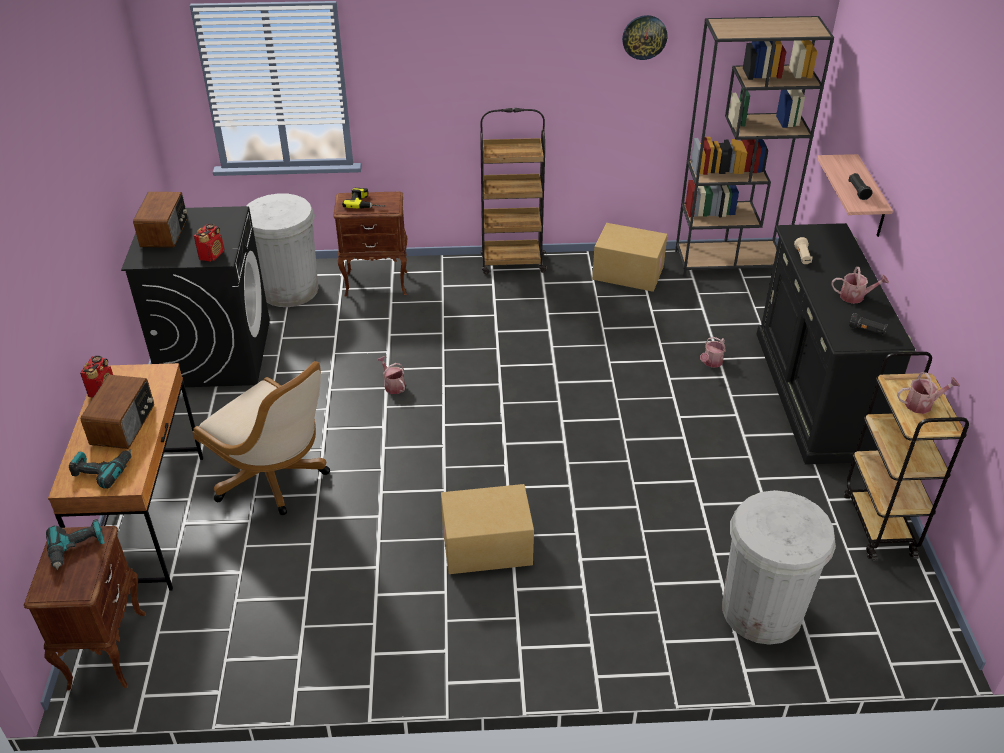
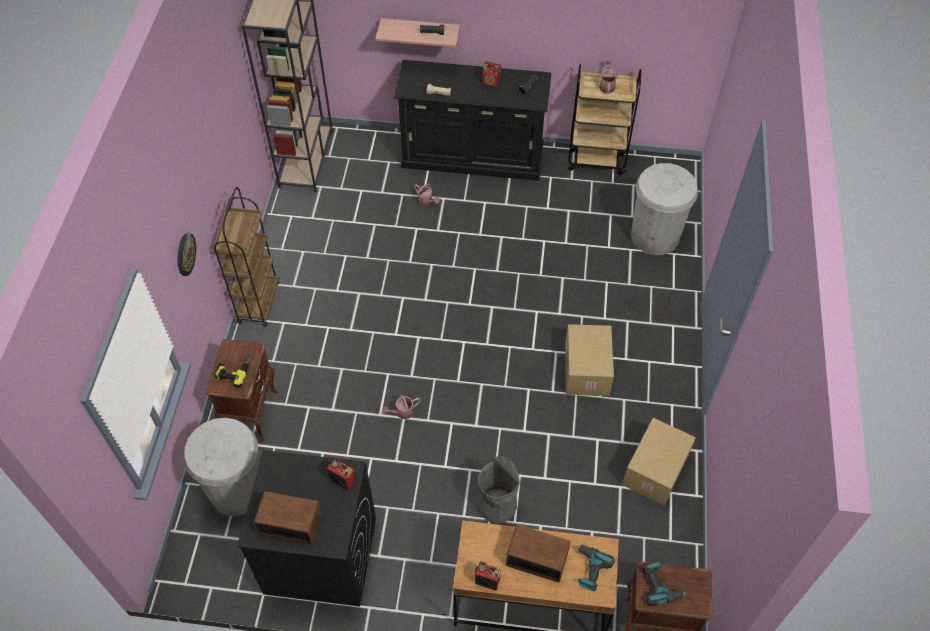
camera: 80 degrees left, 15 degrees up
office chair [193,361,330,515] -> grey trash can [477,456,520,524]
cardboard box [592,223,668,292] -> cardboard box moved to [622,418,696,505]
wall clock [622,15,667,60] -> wall clock moved to [178,233,196,276]
watering can [831,267,889,304] -> radio [483,61,502,87]

